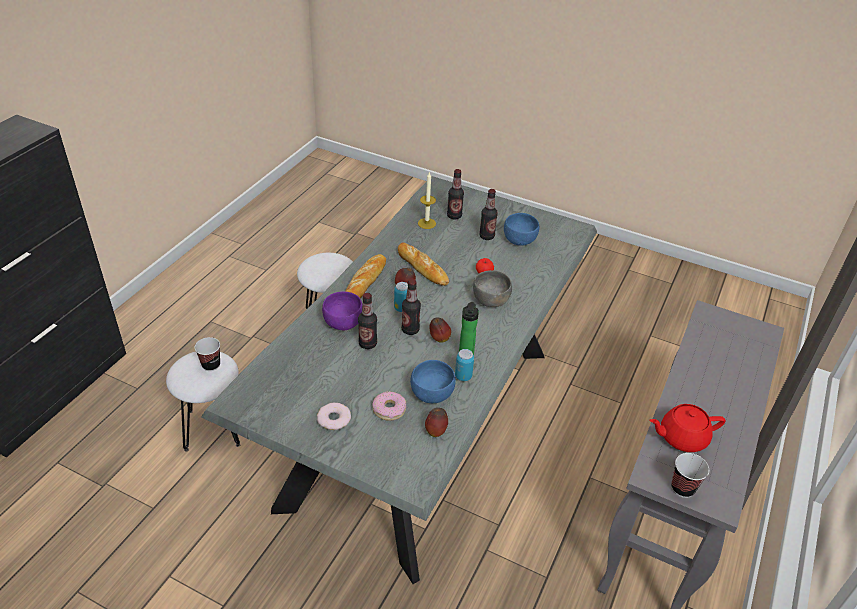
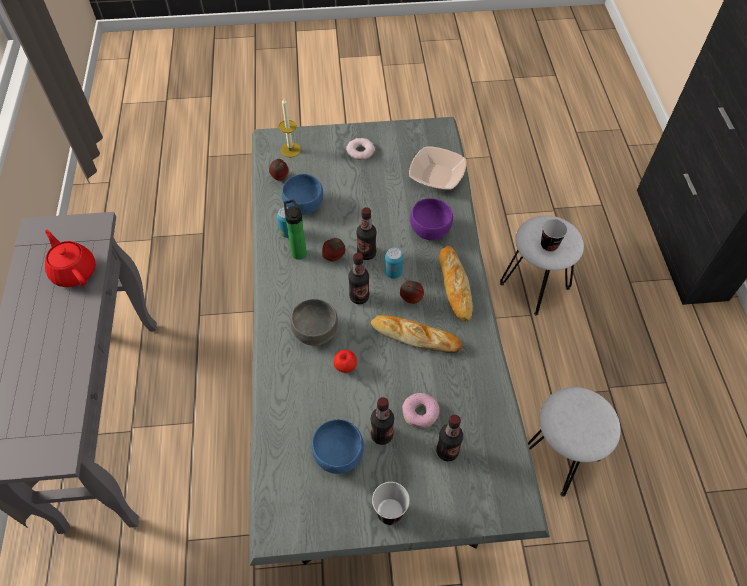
camera: 150 degrees right, 15 degrees up
bottle [358,293,377,349] -> bottle moved to [348,252,369,304]
donut [372,391,406,421] -> donut moved to [402,393,440,429]
candle [418,173,436,229] -> candle moved to [279,98,301,157]
red teapot [649,404,726,452] -> red teapot turned 90 degrees counterclockwise [45,230,96,287]
cup [671,453,709,498] -> cup moved to [372,482,410,525]
none -> bowl [409,147,467,190]

